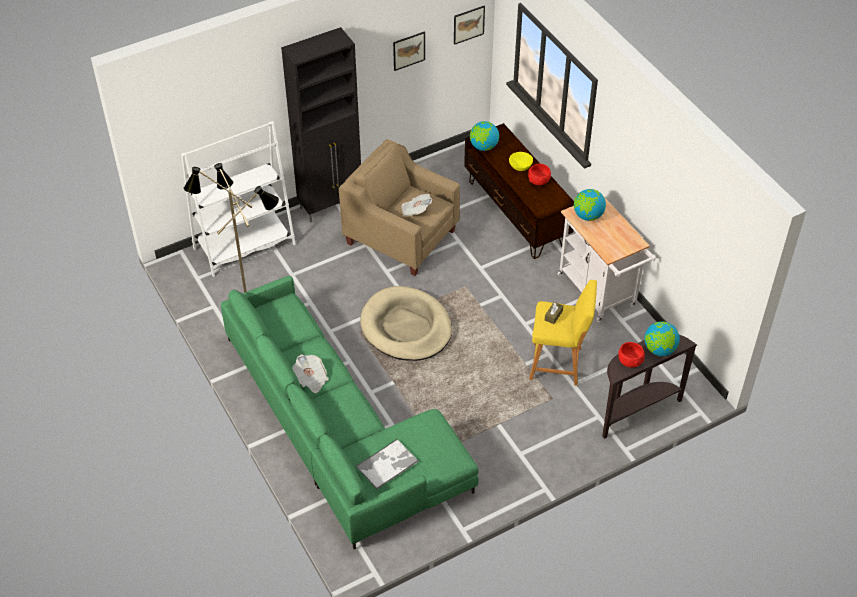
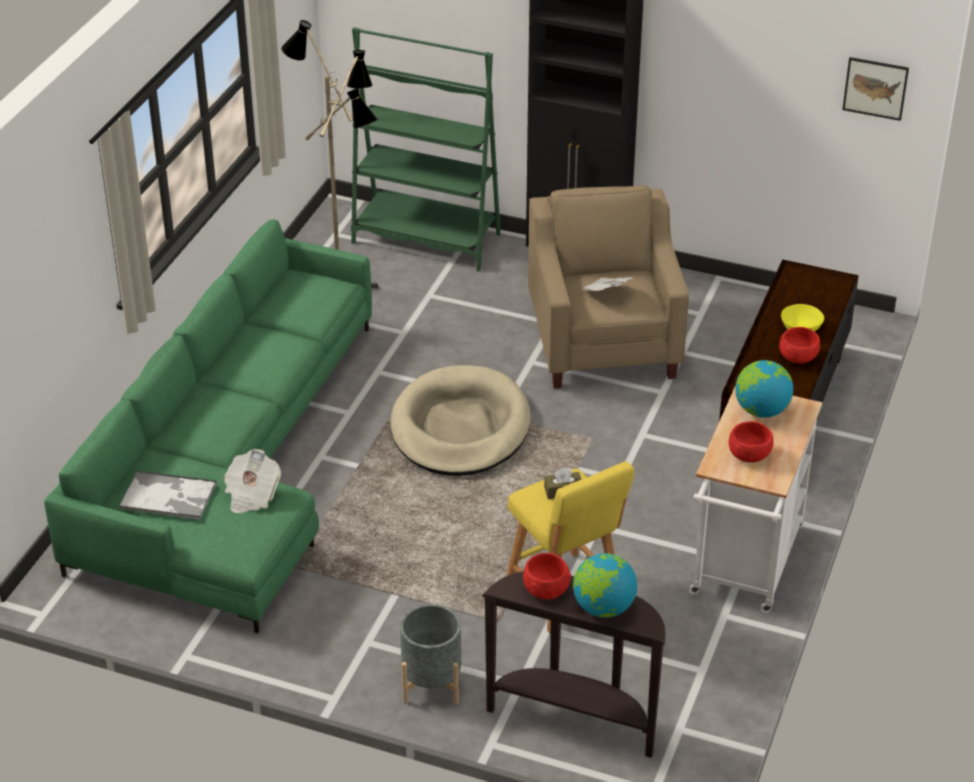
camera: 50 degrees right, 10 degrees down
white bookcase [181,121,296,277] -> green bookcase [351,27,501,271]
newspaper [292,354,329,393] -> newspaper moved to [224,449,281,513]
picture [393,32,425,71] -> none
globe [470,121,499,151] -> none
none -> grey planter [400,604,461,704]
none -> red bowl [728,421,774,463]

